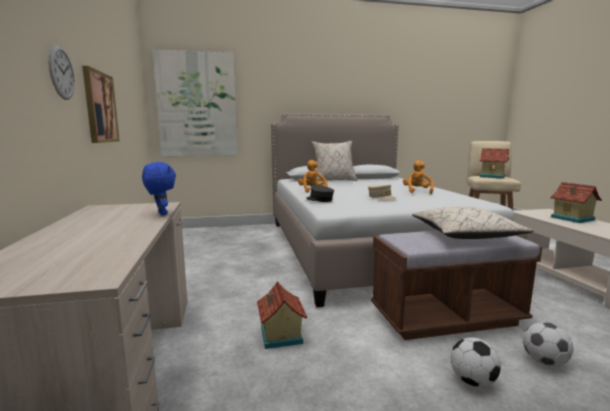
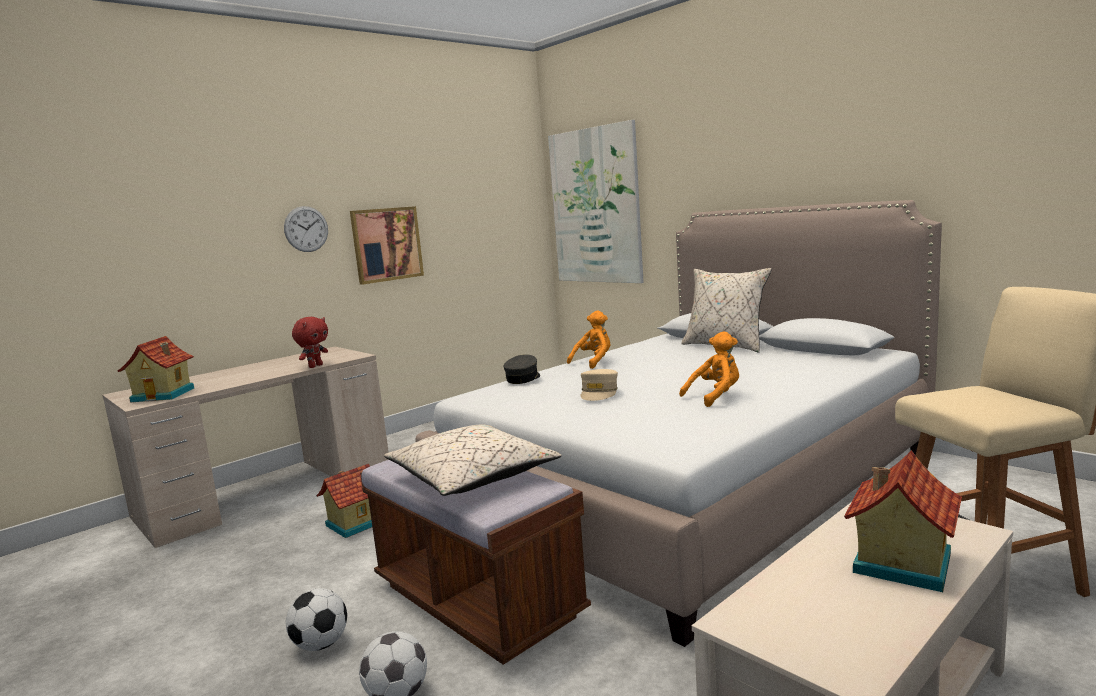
camera: 60 degrees right, 0 degrees up
blue plush toy [142,162,176,216] -> red plush toy [292,317,328,368]
toy house [480,148,509,179] -> toy house moved to [118,336,194,402]

